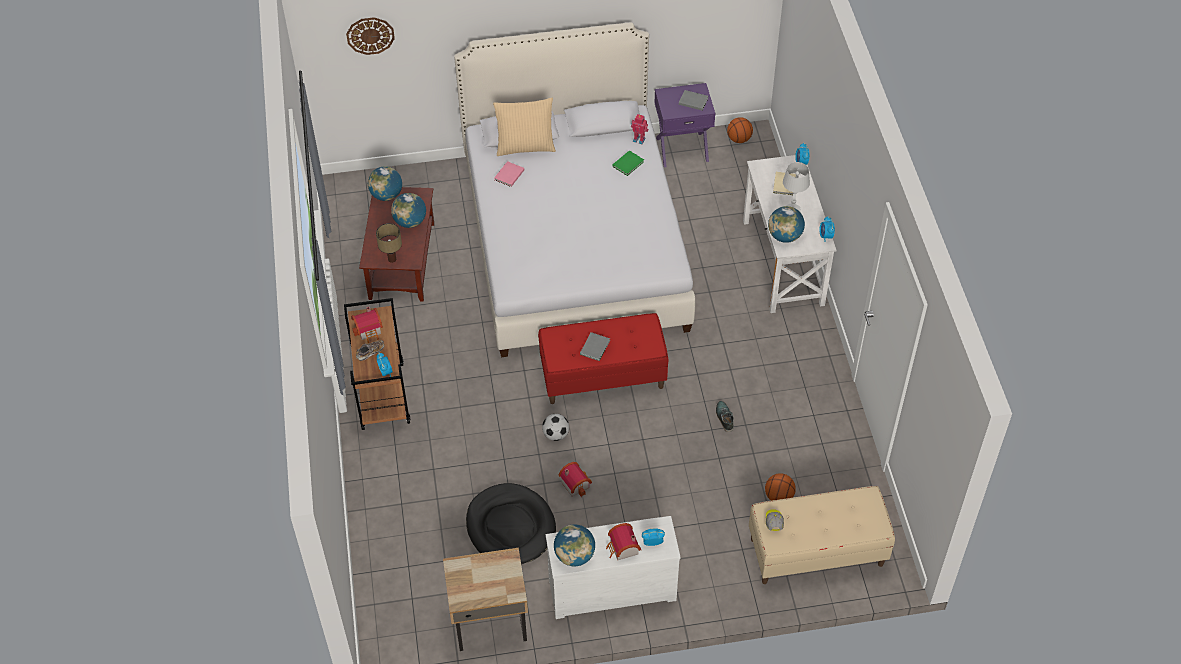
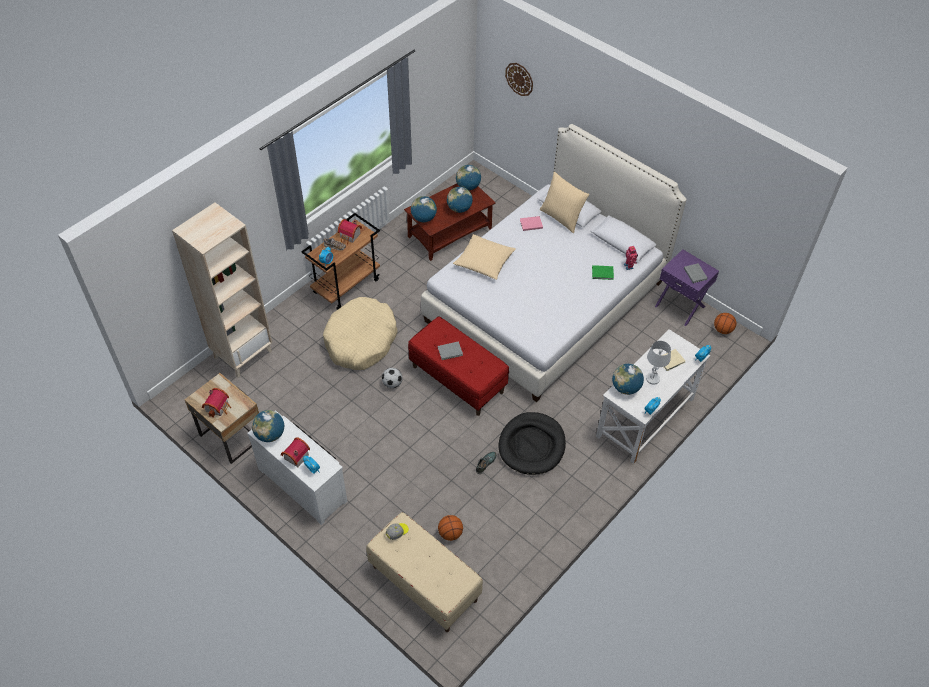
camera: 50 degrees right, 0 degrees up
table lamp [376,223,402,263] -> globe [411,196,437,222]
black dog bed [466,483,556,564] -> black dog bed moved to [498,412,566,475]
toy house [559,462,592,497] -> toy house moved to [202,388,231,417]
none -> beige bookcase [172,202,272,377]
none -> beige dog bed [323,297,398,370]
none -> beige pillow [453,234,516,280]

